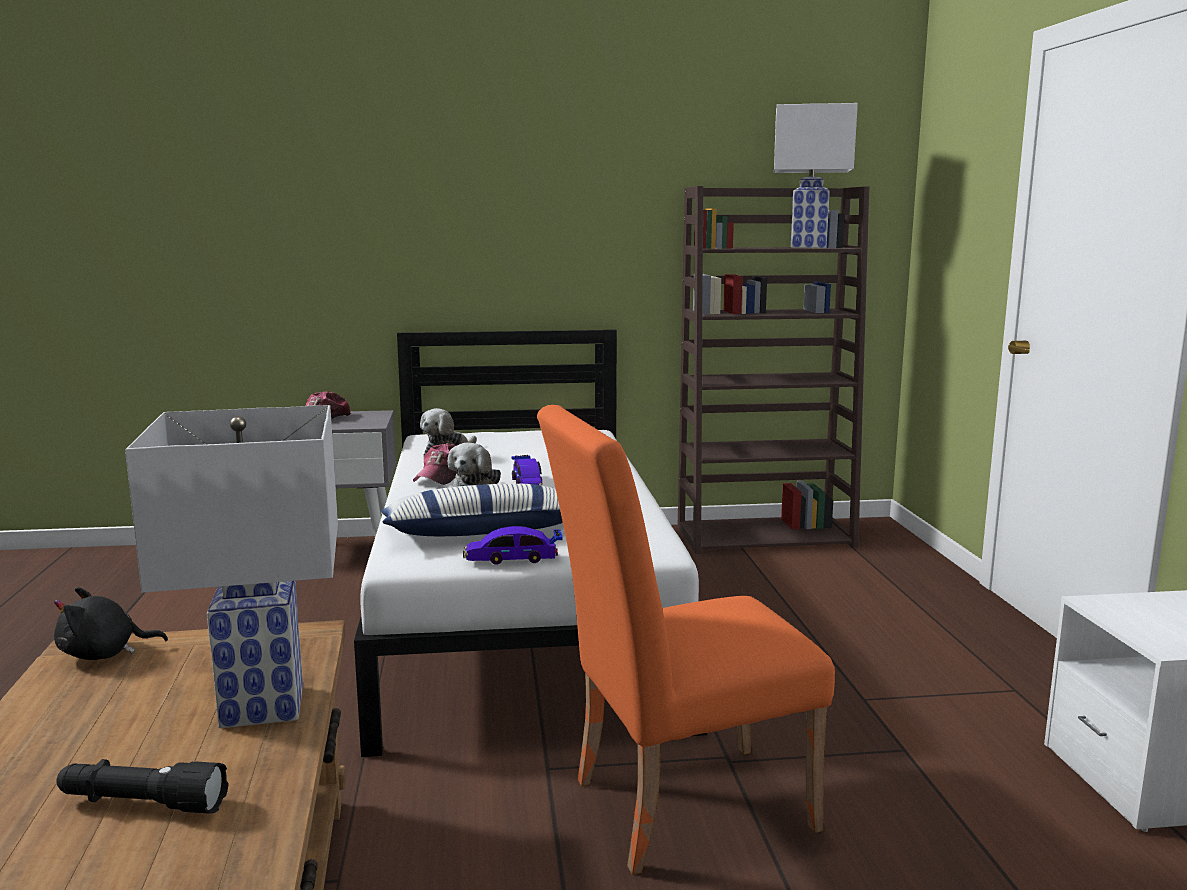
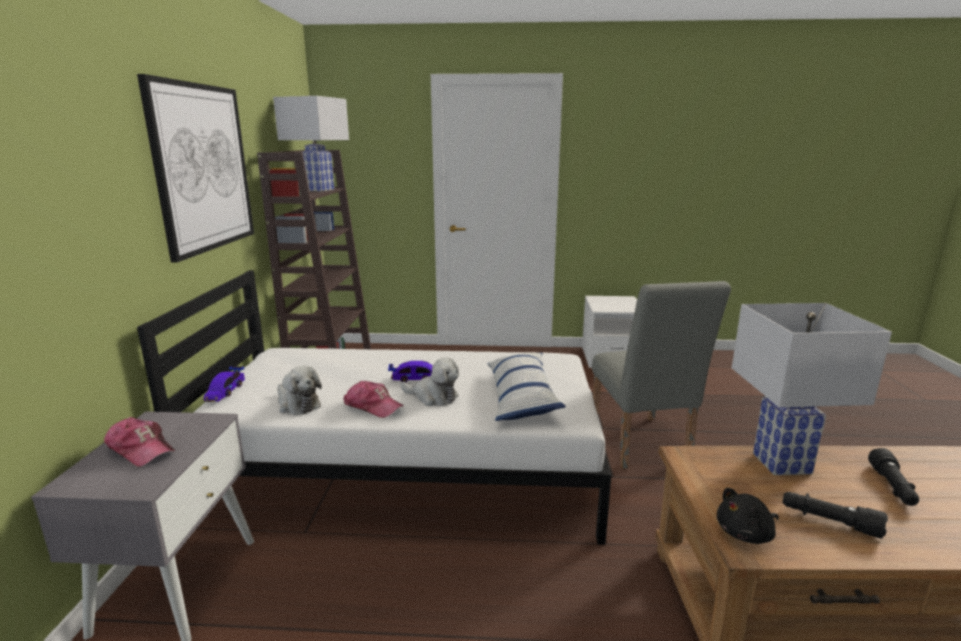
camera: 80 degrees left, 5 degrees up
black plush toy [54,587,168,660] -> black plush toy turned 75 degrees clockwise [717,488,779,544]
toy car [463,526,563,565] -> toy car moved to [204,366,245,402]
orange chair [537,405,835,875] -> grey chair [592,281,731,469]
none -> picture [137,74,254,262]
none -> black flashlight [782,492,888,539]

